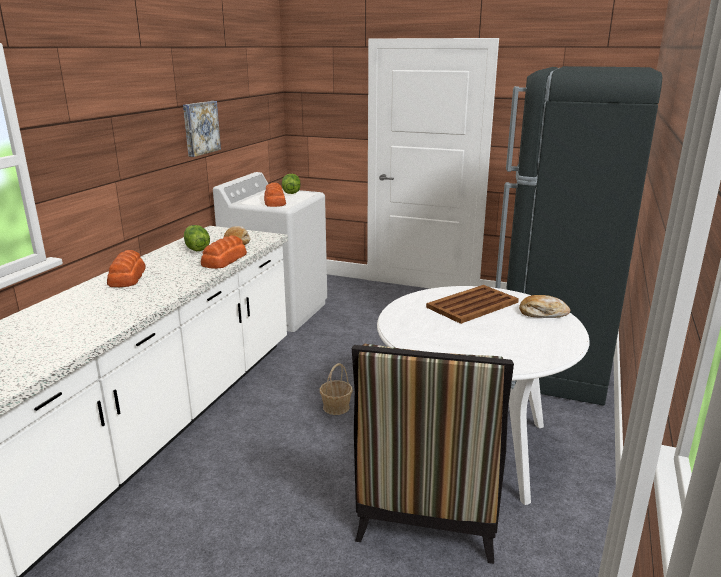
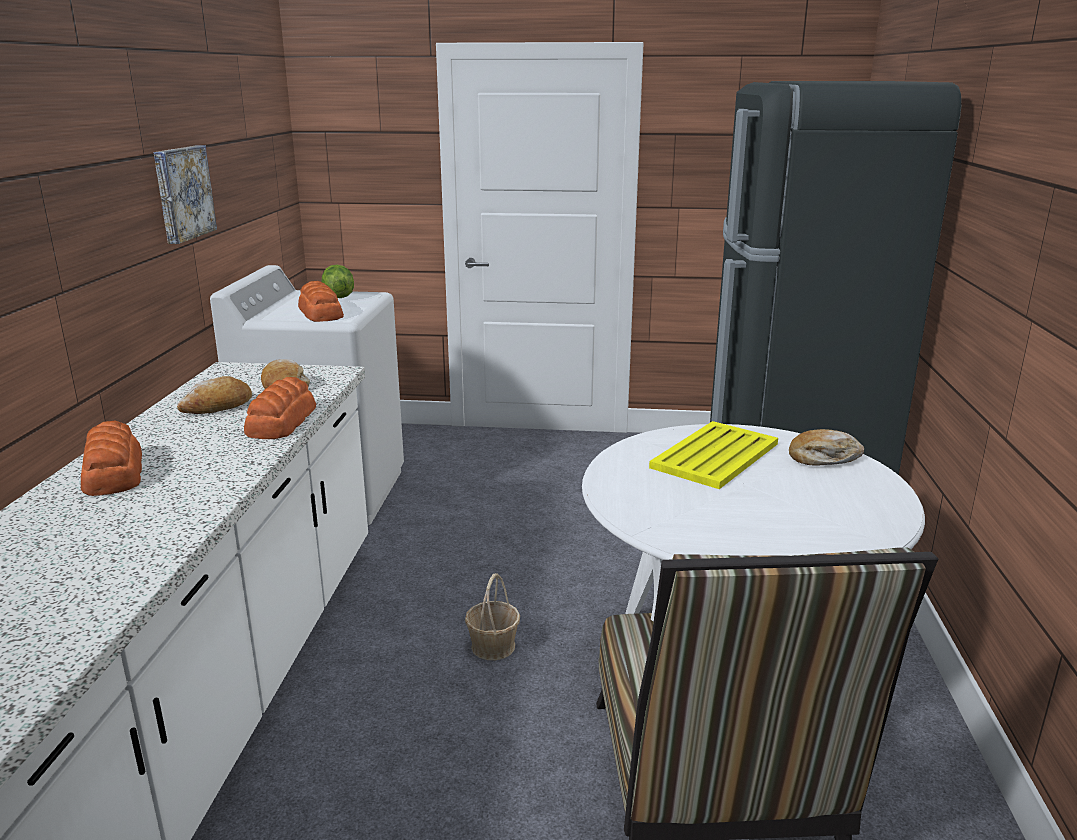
camera: 15 degrees left, 0 degrees up
lettuce [184,225,210,251] -> bread [177,376,252,414]
brown tray [426,285,519,324] -> yellow tray [649,421,778,489]

